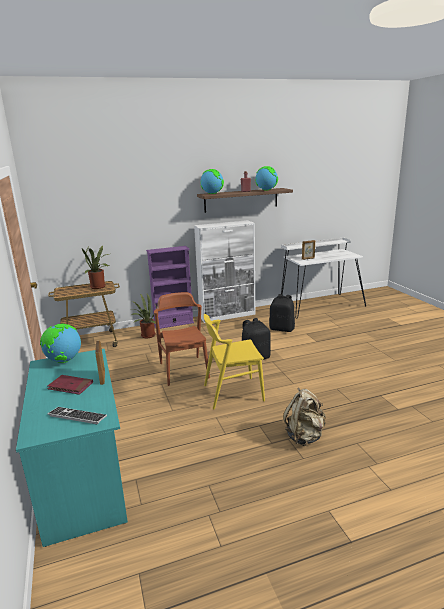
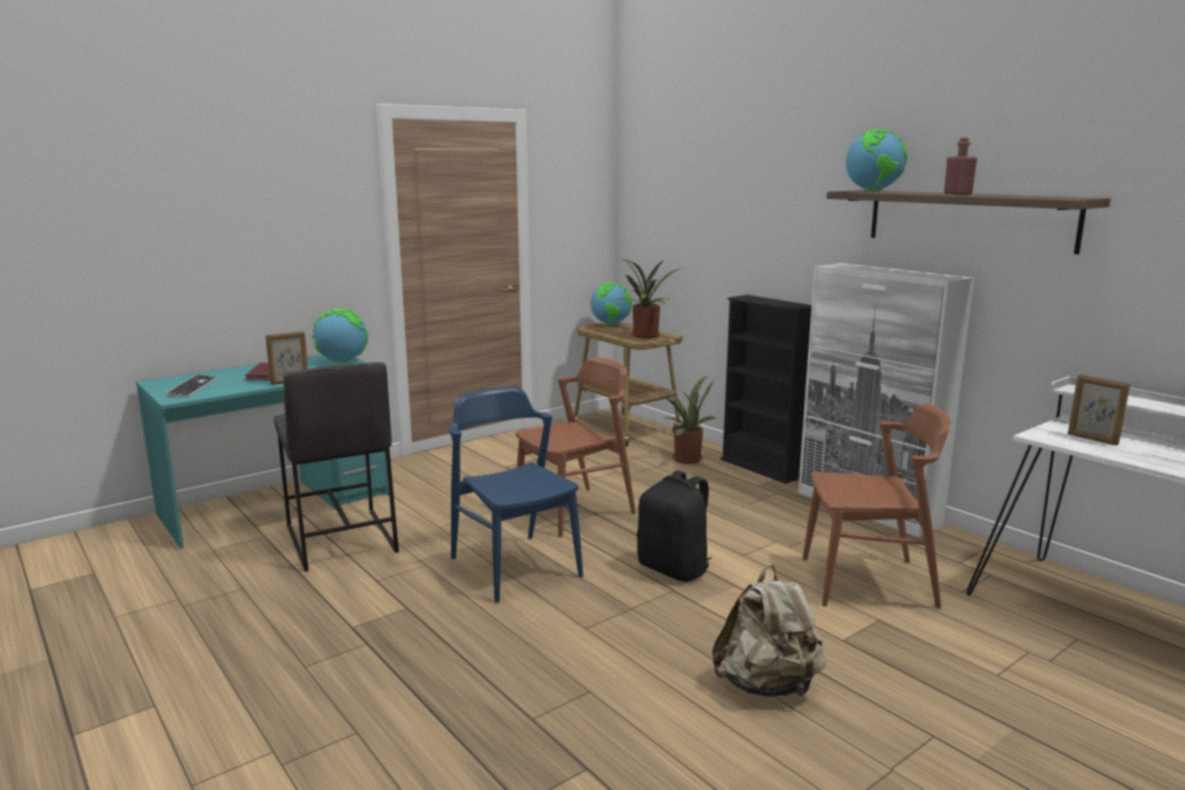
camera: 70 degrees right, 5 degrees down
purple bookcase [146,246,194,329] -> black bookcase [720,295,812,484]
yellow chair [204,314,265,409] -> blue chair [449,386,583,603]
globe [255,166,278,190] -> globe moved to [591,282,632,325]
black backpack [269,294,295,332] -> brown chair [803,403,951,609]
beige backpack [283,388,326,446] -> beige backpack moved to [712,565,826,697]
none -> grey stool [274,362,399,572]

